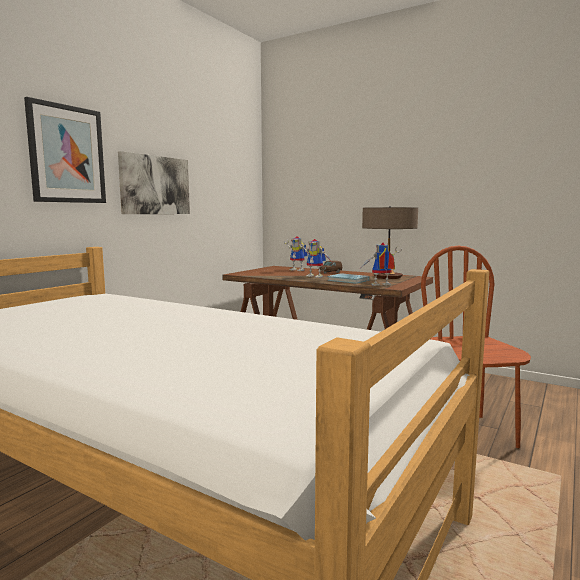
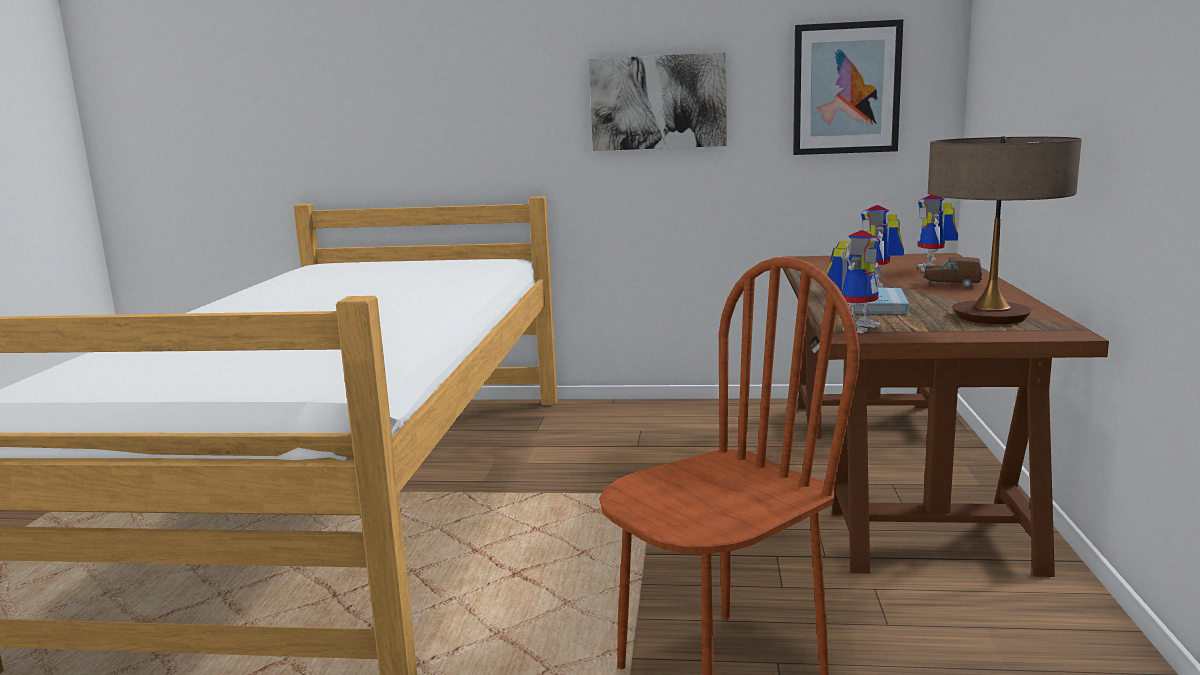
camera: 65 degrees right, 5 degrees up
picture [24,97,106,203] -> picture moved to [793,19,903,155]
toy robot [361,243,402,286] -> toy robot turned 75 degrees clockwise [826,230,884,333]

